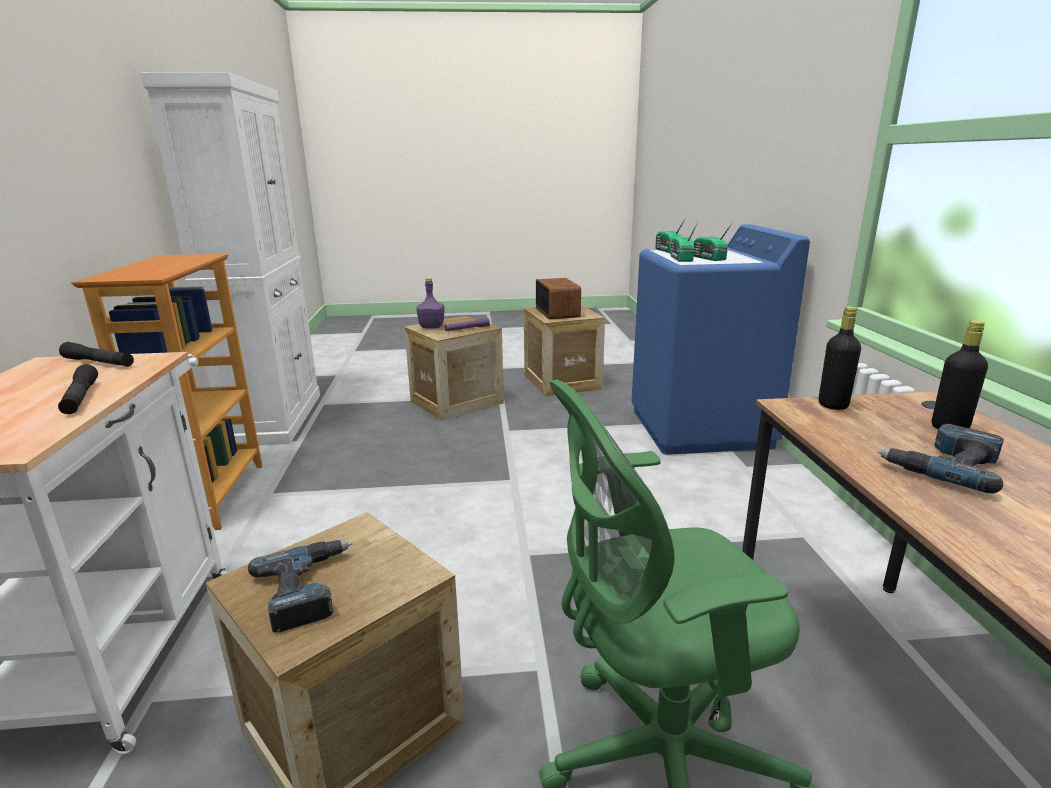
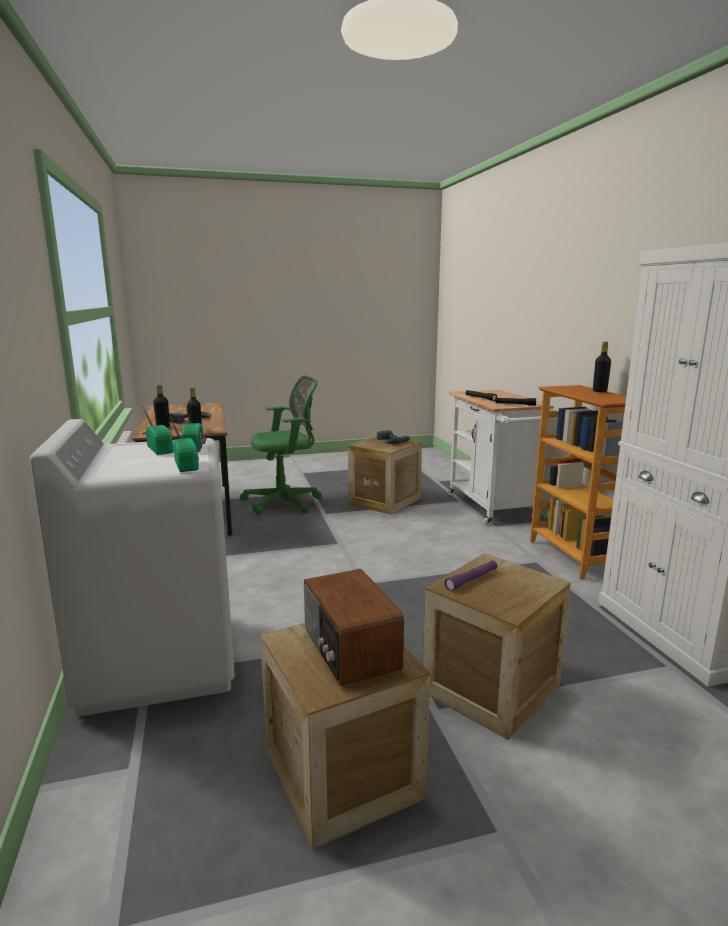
camera: 170 degrees right, 5 degrees down
purple bottle [417,278,445,329] -> none
blue washing machine [632,224,810,455] -> white washing machine [30,419,235,717]
none -> black bottle [593,342,611,392]

